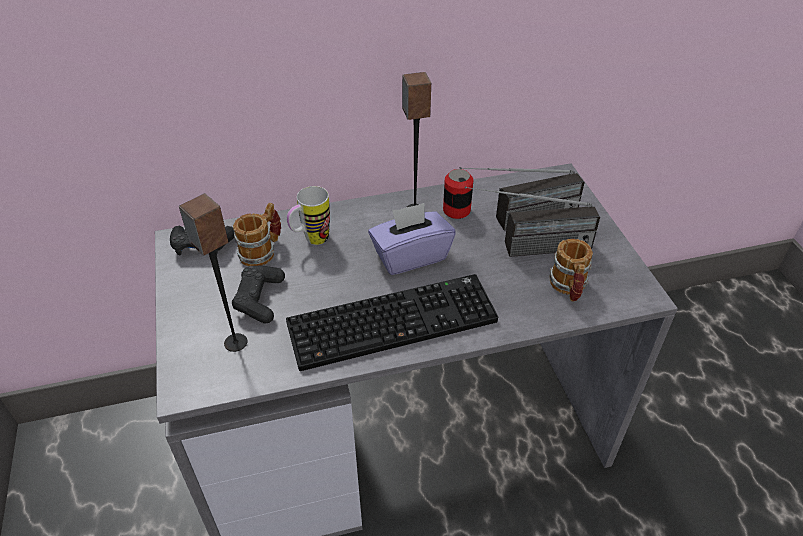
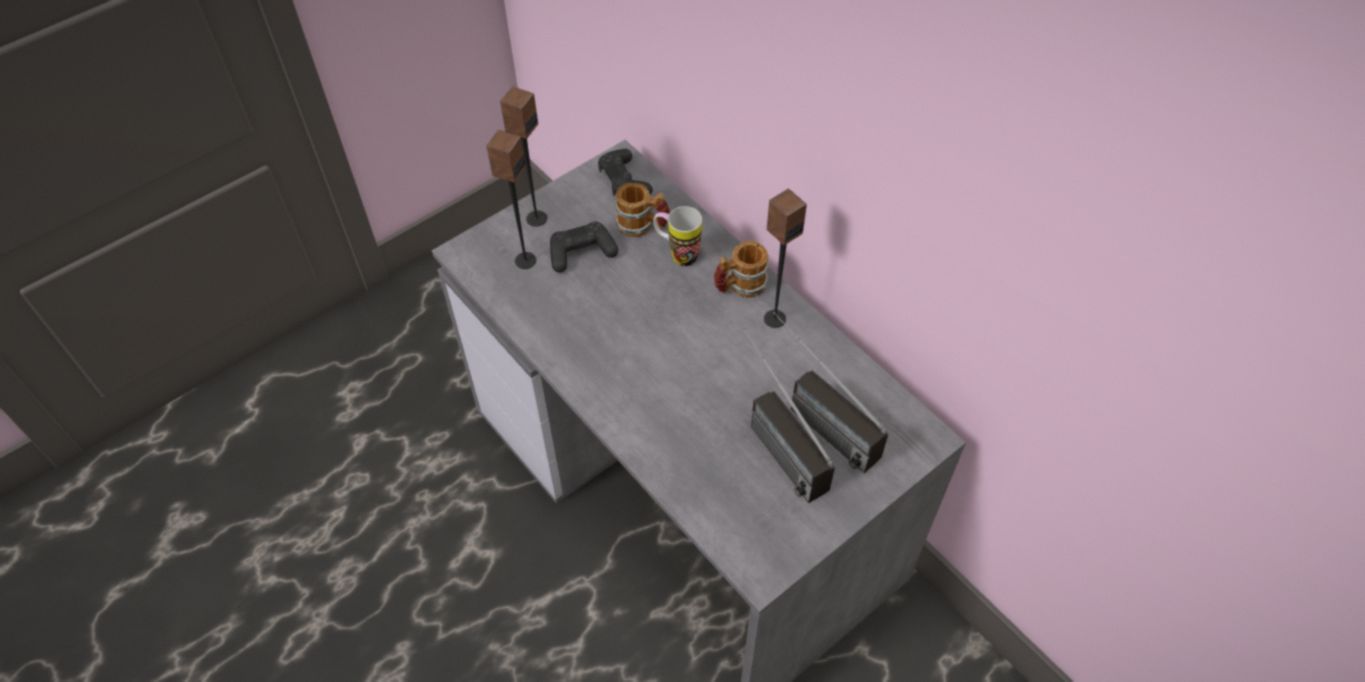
camera: 65 degrees right, 10 degrees up
keyboard [286,274,498,371] -> none
purple tissue box [368,203,456,275] -> none
can [443,169,473,219] -> none
mug [550,239,593,301] -> mug moved to [714,241,768,298]
none -> speaker [500,87,547,227]

